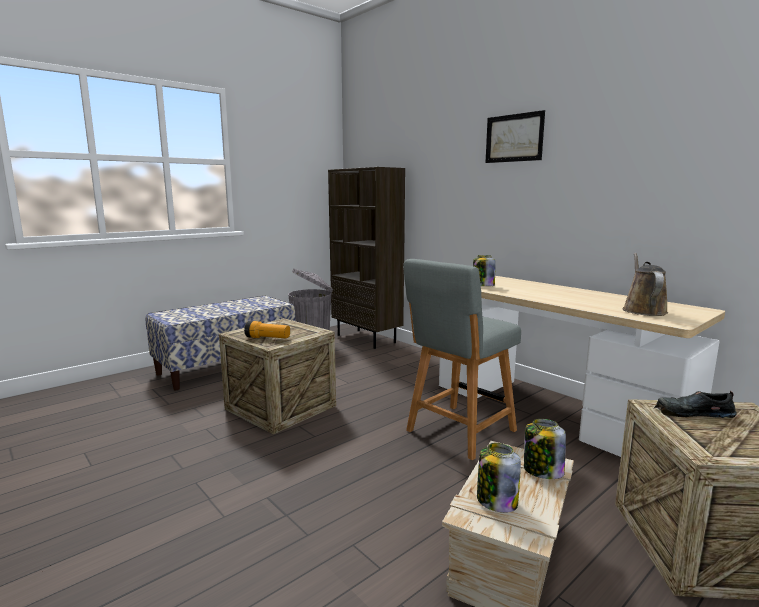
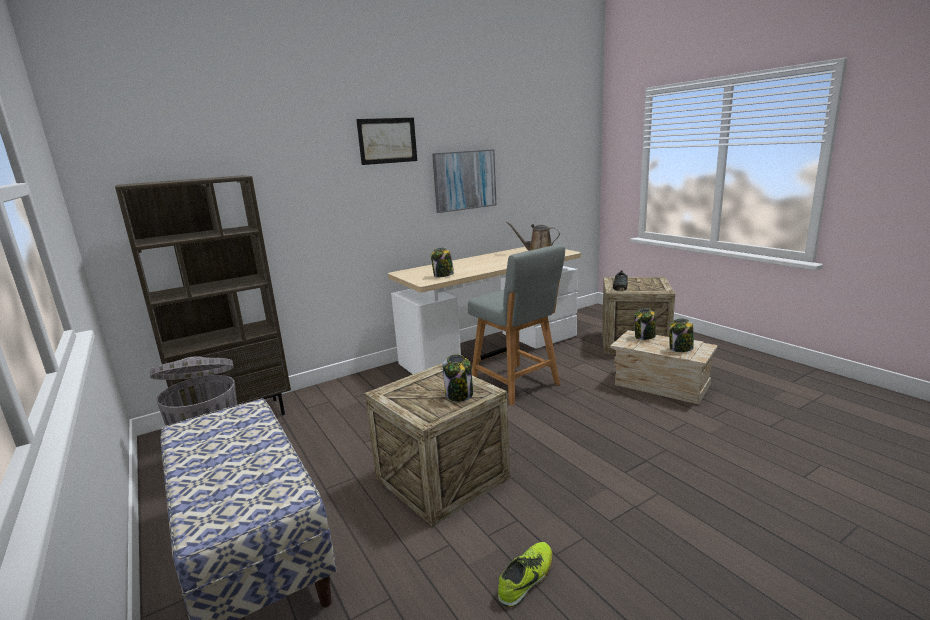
camera: 80 degrees left, 5 degrees up
flashlight [244,321,290,338] -> jar [443,354,473,402]
none -> picture [432,149,496,213]
none -> shoe [498,542,552,607]

